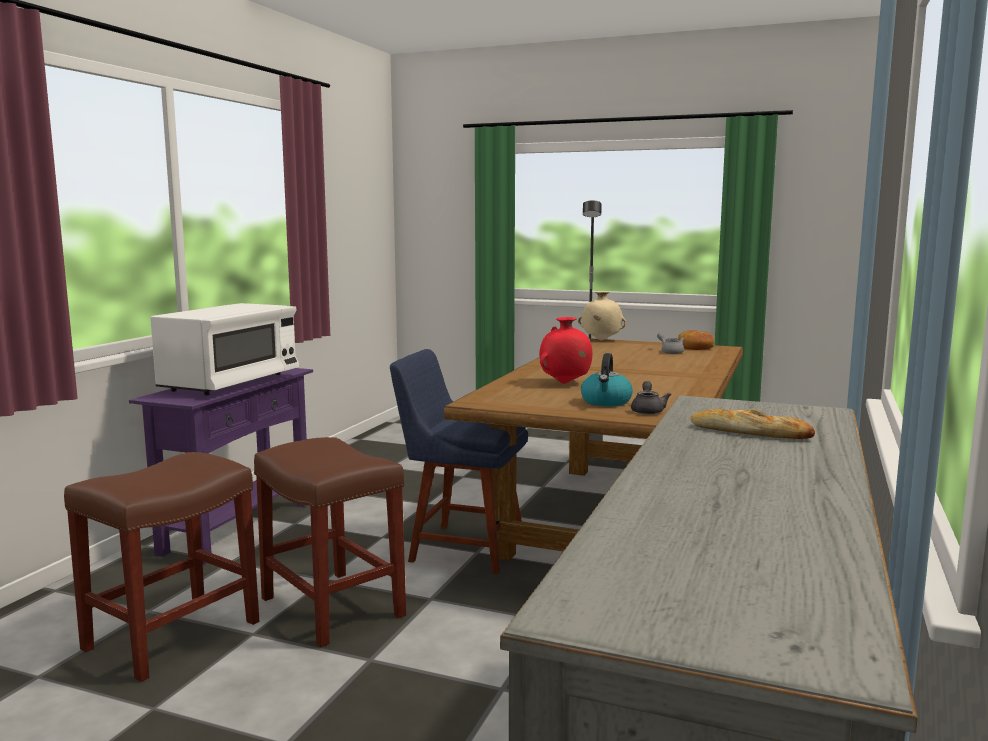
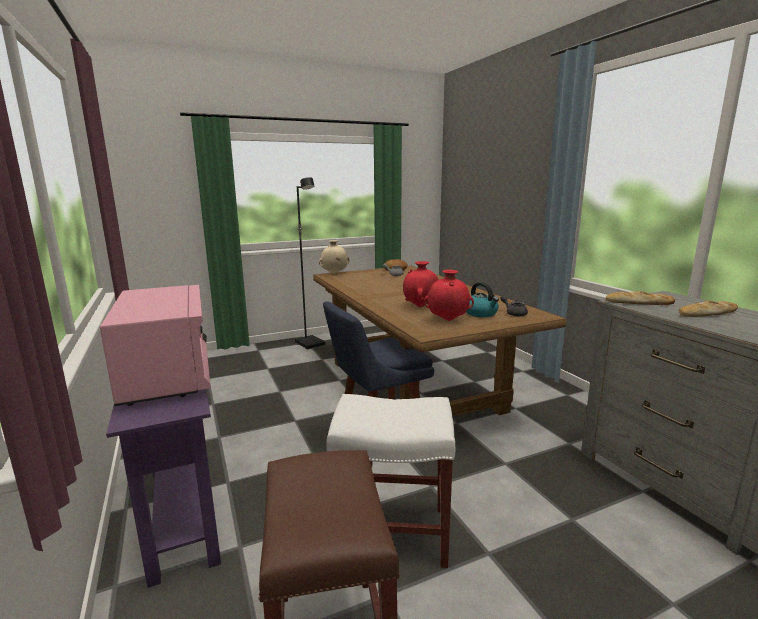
camera: 45 degrees left, 5 degrees up
white microwave [150,303,299,395] -> pink microwave [100,285,211,406]
brown stool [254,437,406,647] -> white stool [326,394,455,568]
none -> red vase [424,269,474,321]
none -> bread [606,291,675,305]

